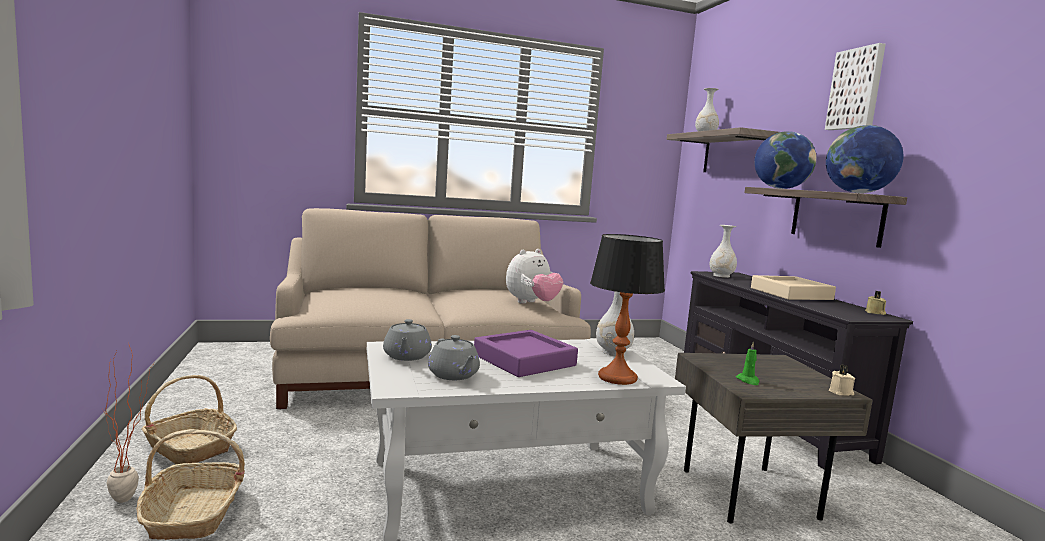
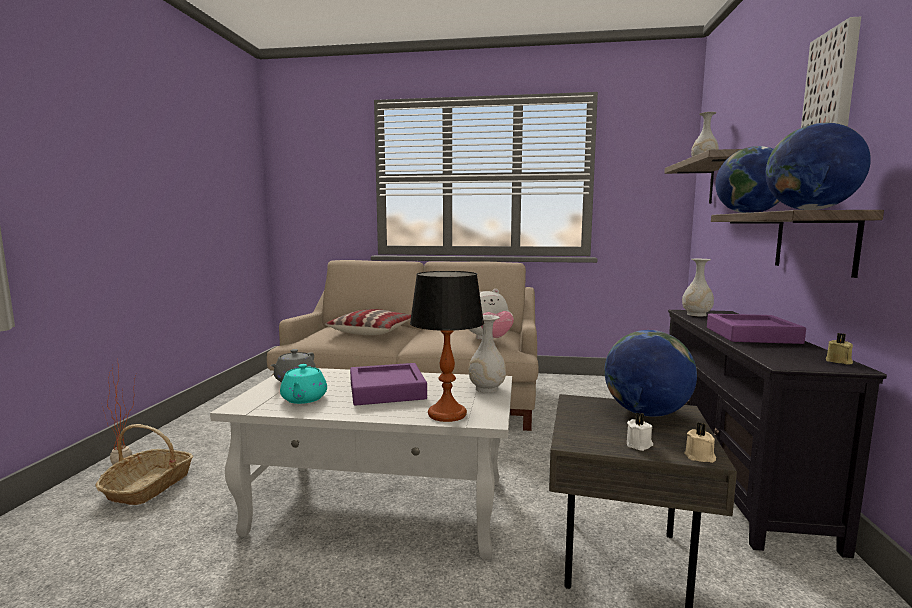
camera: 25 degrees right, 0 degrees up
basket [142,375,237,464] -> none
grey teapot [428,335,480,380] -> turquoise teapot [280,364,327,404]
green candle [736,342,759,385] -> none
beige tray [751,275,836,300] -> purple tray [707,314,806,344]
none -> pillow [325,309,411,335]
none -> globe [604,330,697,417]
none -> white candle [627,412,653,451]

